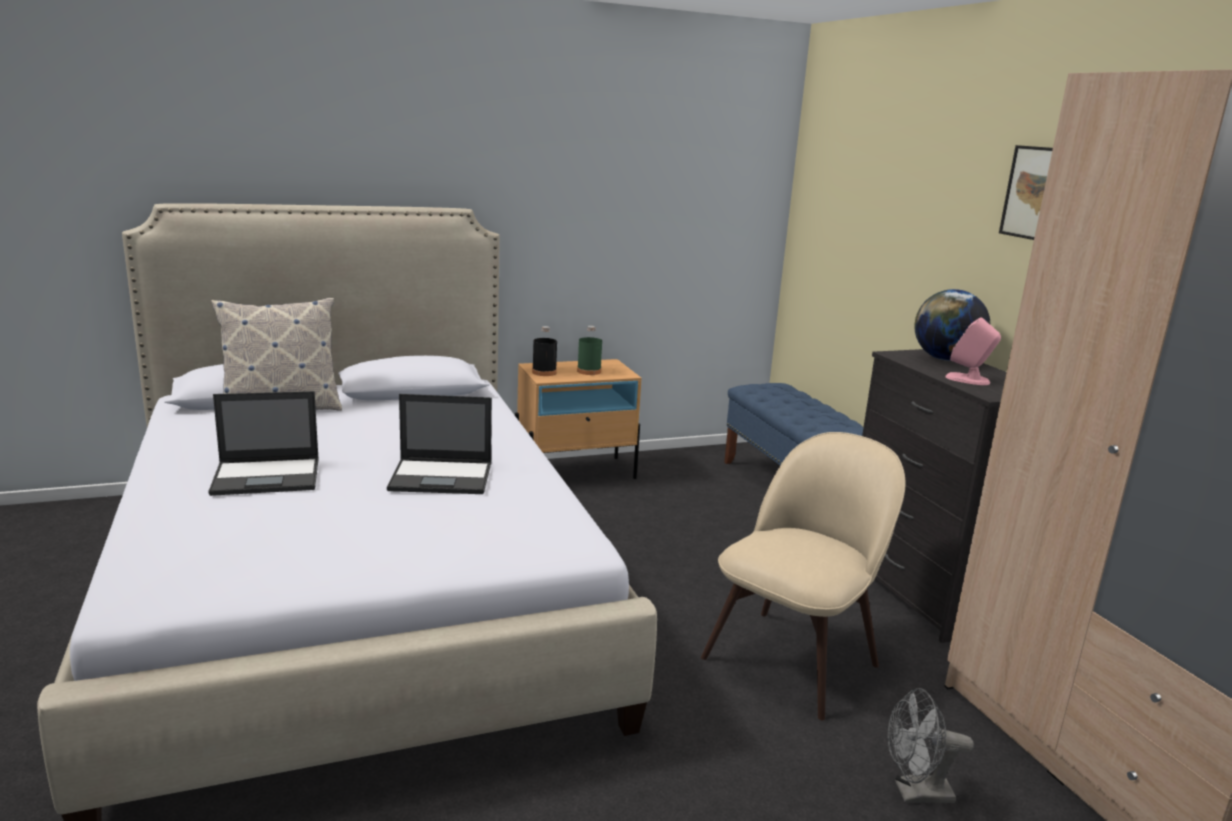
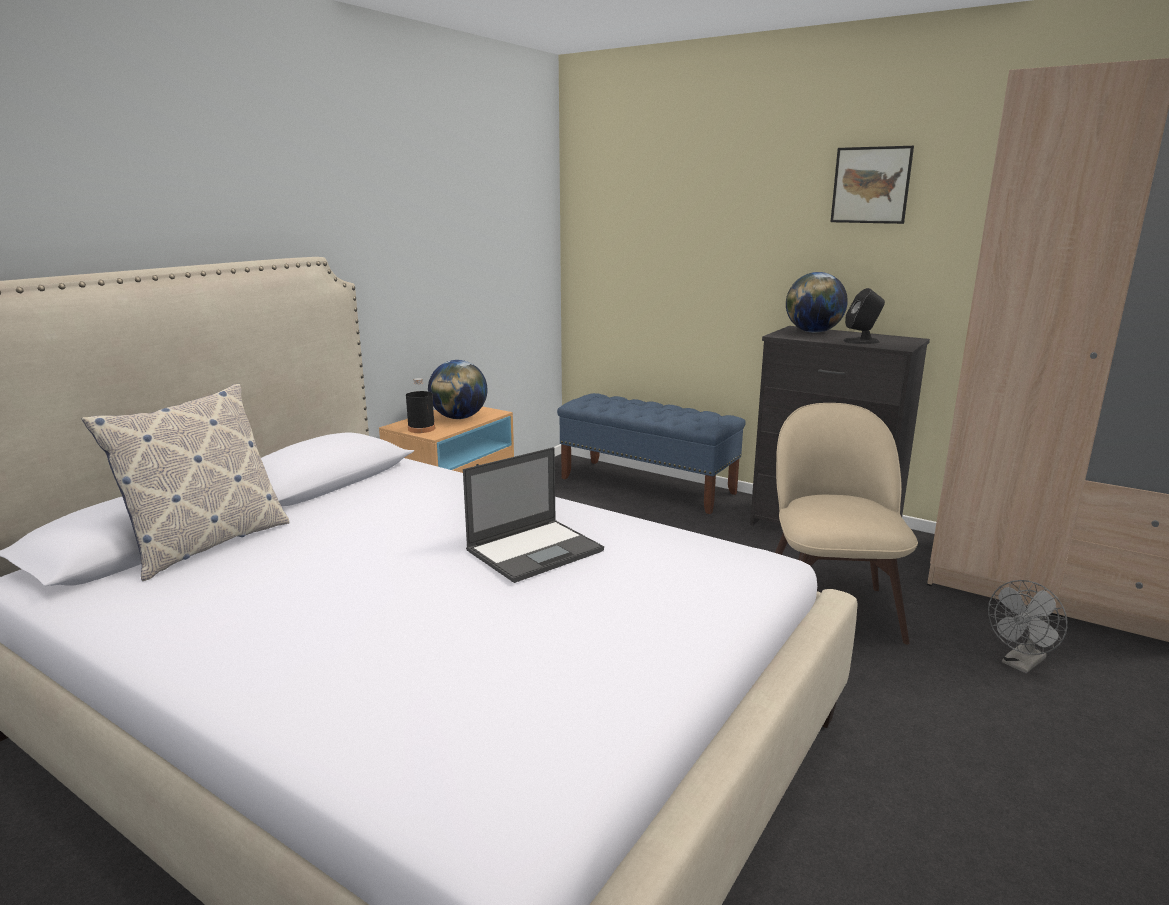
camera: 35 degrees left, 0 degrees up
laptop [208,391,319,496] -> none
green bottle [577,326,602,375] -> globe [428,360,487,419]
pink speaker [945,317,1001,385] -> black speaker [844,288,885,344]

